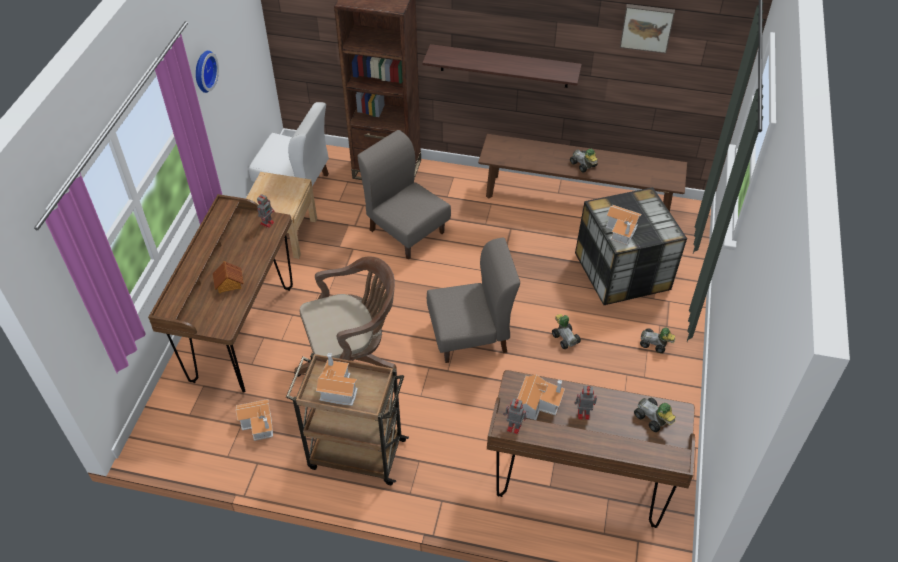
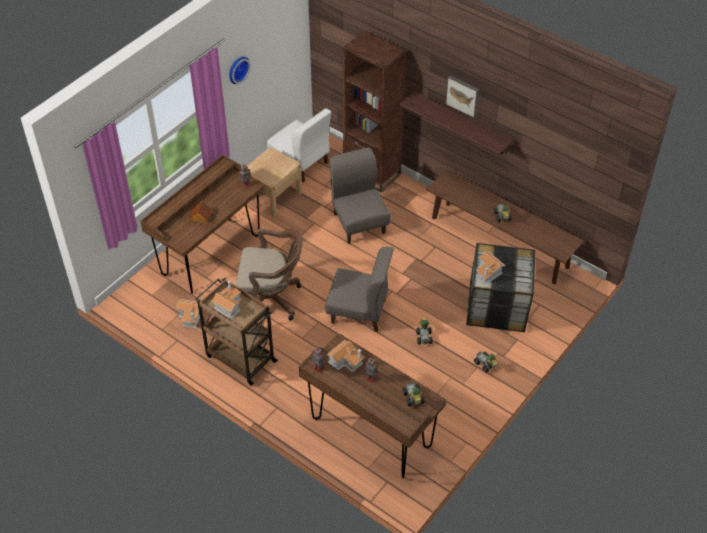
camera: 25 degrees right, 0 degrees up
picture [620,4,675,54] -> picture moved to [445,75,479,118]

